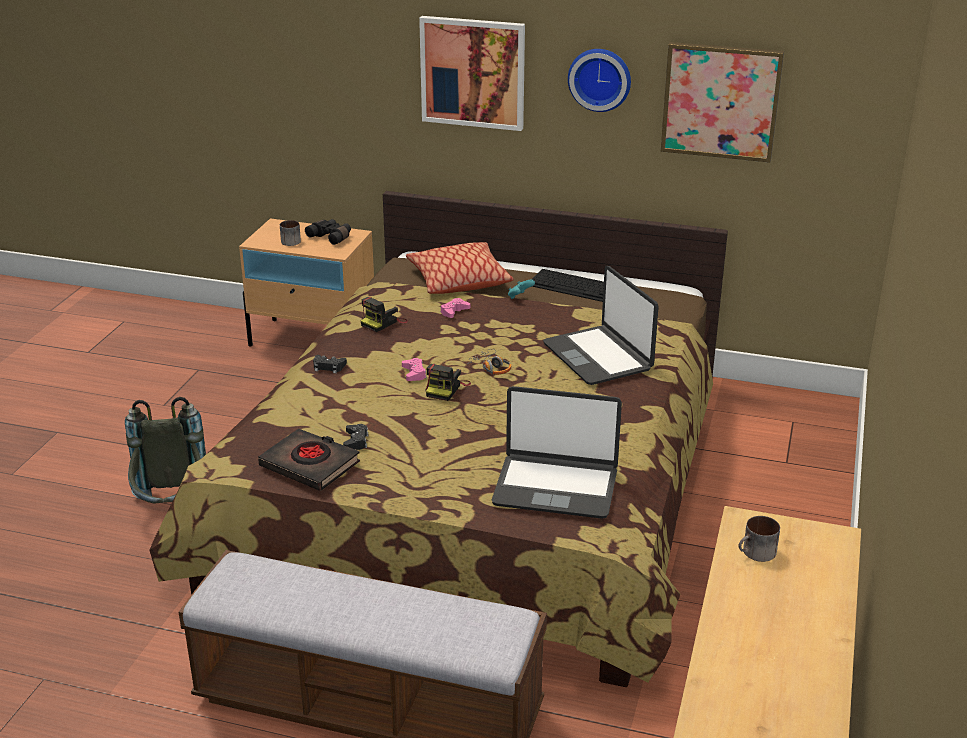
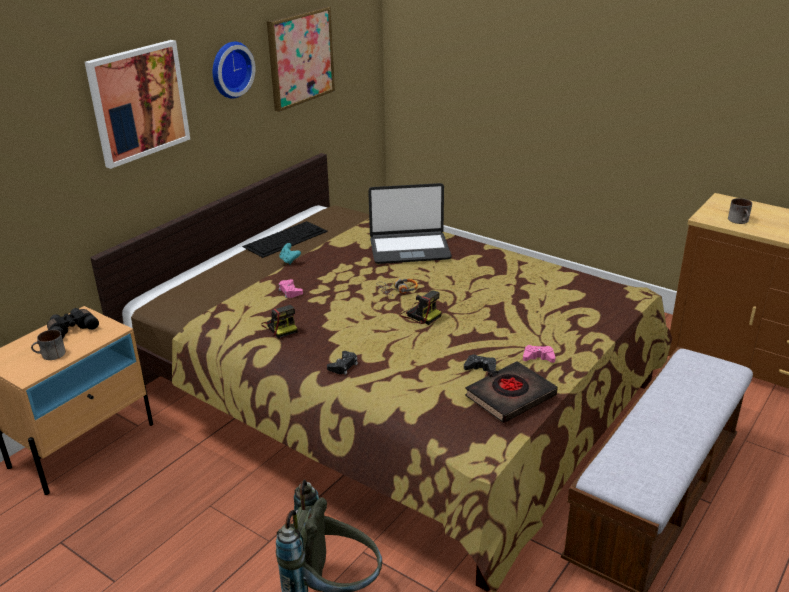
camera: 70 degrees left, 0 degrees up
pink game controller [402,358,427,381] -> pink game controller moved to [523,345,555,363]
pillow [406,242,514,294] -> none
laptop [492,386,622,519] -> none

